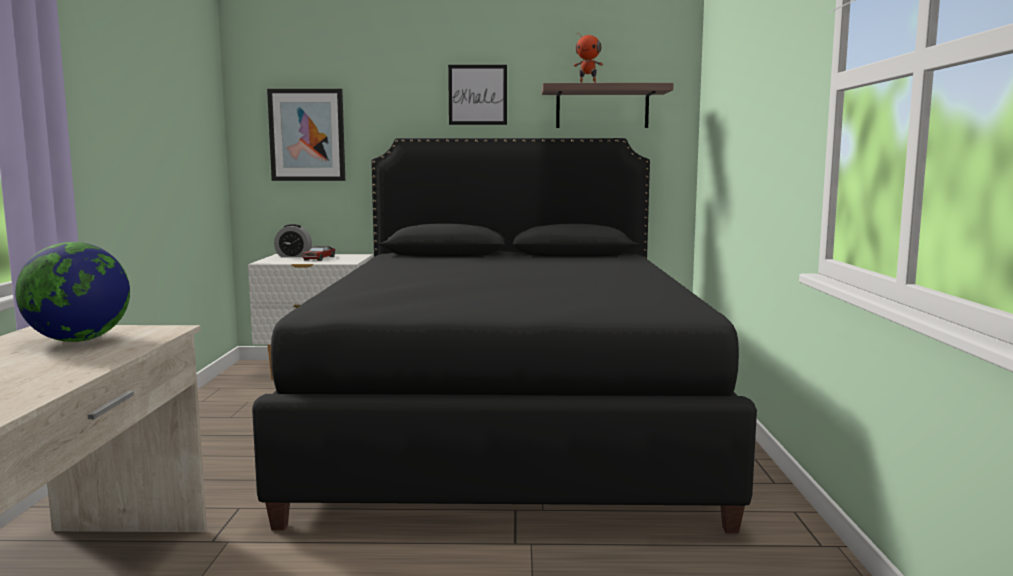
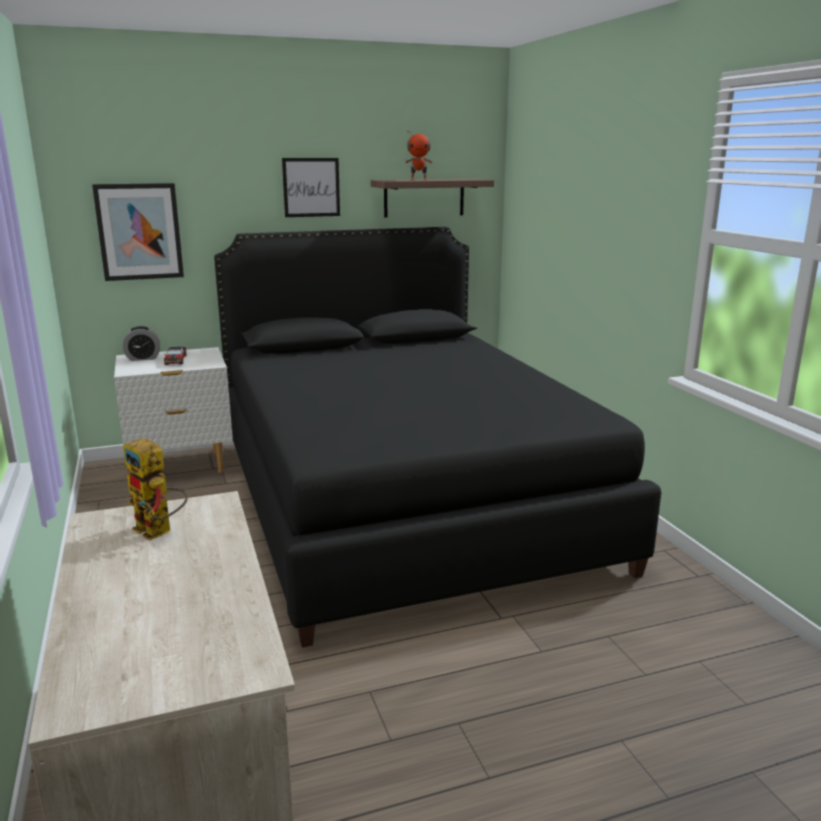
camera: 20 degrees left, 10 degrees up
globe [15,242,130,342] -> toy robot [123,438,188,541]

